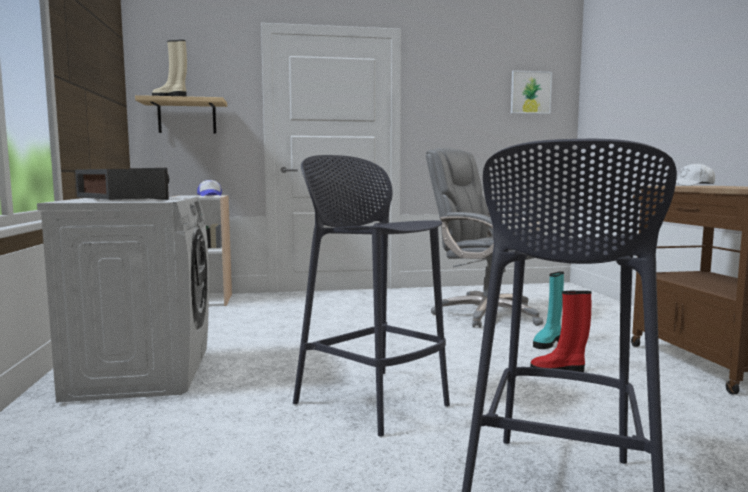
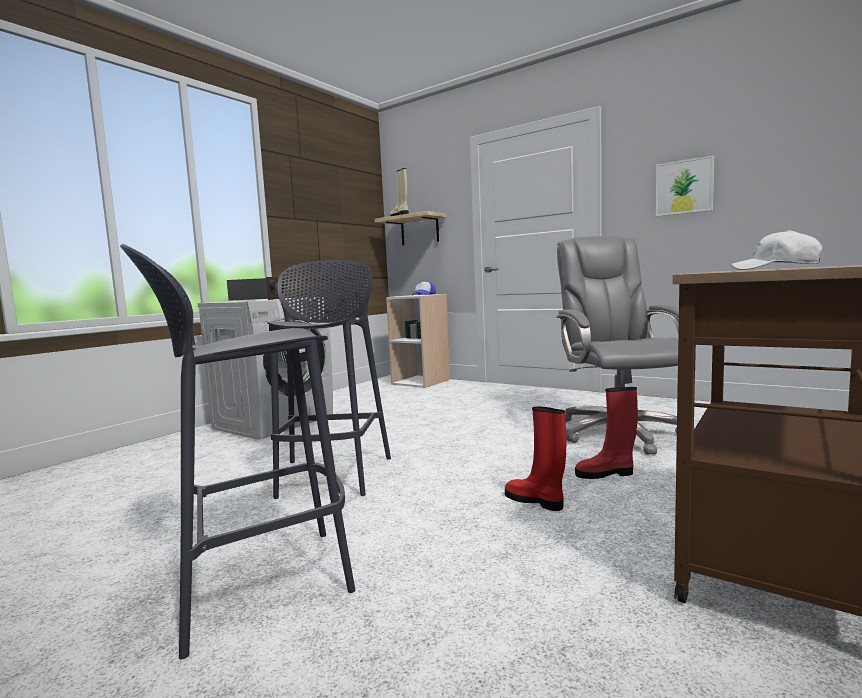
camera: 45 degrees right, 0 degrees up
picture [511,70,552,114] -> picture moved to [656,155,714,217]
turquoise boot [533,271,564,349] -> red boot [575,387,638,479]

